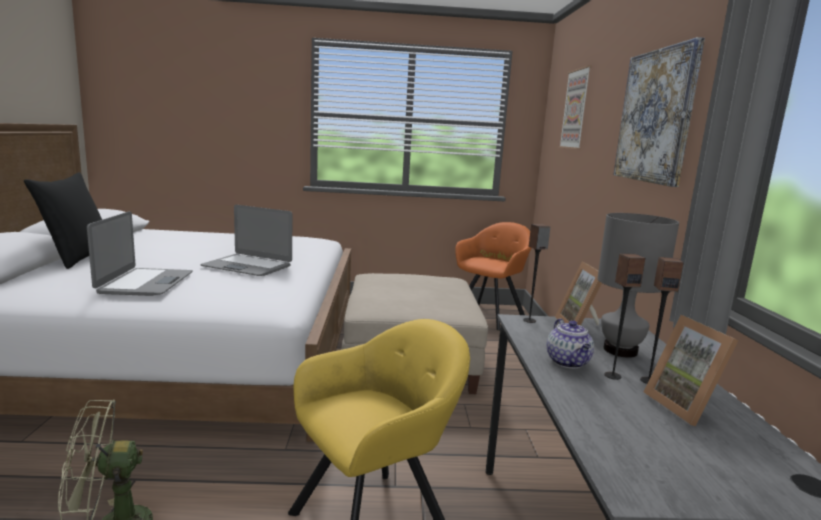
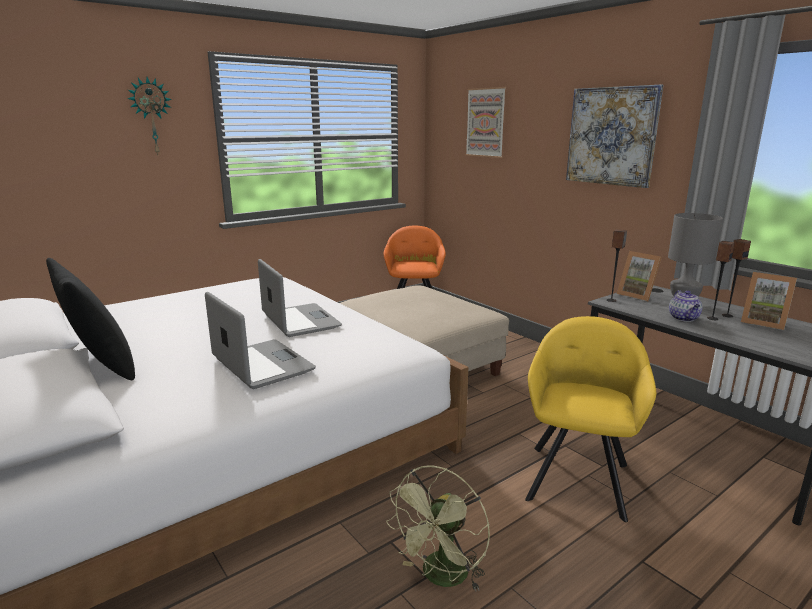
camera: 35 degrees left, 5 degrees up
laptop [201,205,292,276] -> laptop turned 105 degrees counterclockwise [258,259,342,337]
teapot [547,318,594,368] -> teapot turned 45 degrees clockwise [669,290,702,322]
none -> wall clock [127,77,172,155]

